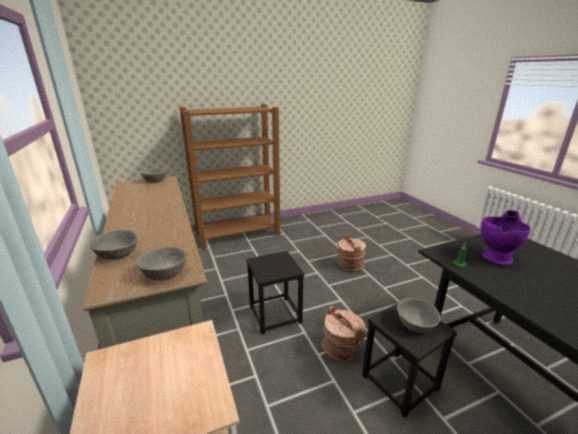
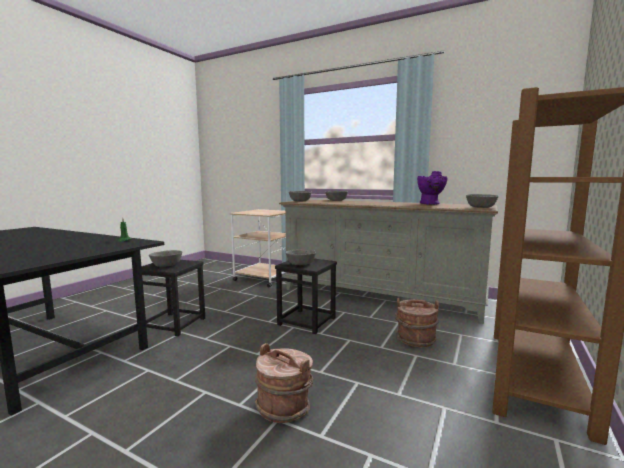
camera: 140 degrees right, 15 degrees down
brown bucket [322,306,365,362] -> brown bucket moved to [395,298,439,347]
purple vase [481,210,531,265] -> purple vase moved to [417,171,448,205]
none -> grey bowl [285,249,316,265]

